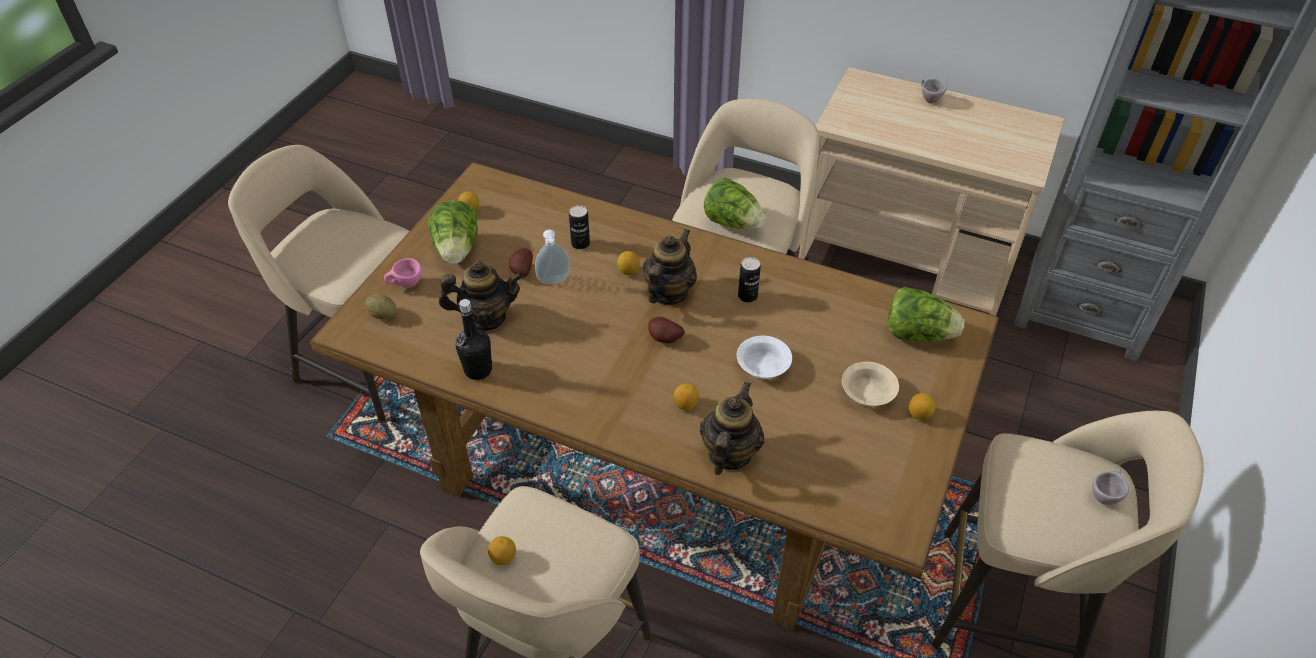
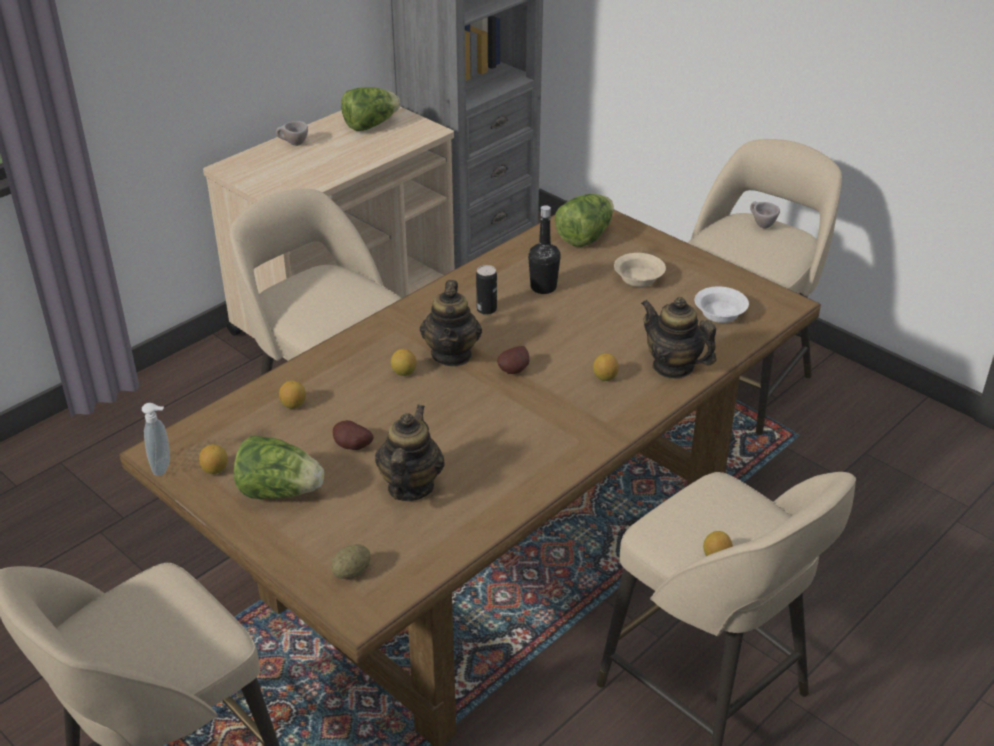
camera: 70 degrees left, 10 degrees down
pink cup [384,258,421,288] -> none
black bottle [456,299,492,380] -> black bottle moved to [528,205,561,294]
soap dispenser [535,230,570,284] -> soap dispenser moved to [142,403,170,476]
can [569,205,590,249] -> none
teapot [643,229,697,305] -> teapot turned 135 degrees counterclockwise [420,280,482,366]
lettuce [704,178,766,230] -> lettuce moved to [341,87,400,131]
white bowl [737,336,792,379] -> white bowl moved to [695,286,749,323]
lemon [909,393,935,420] -> lemon moved to [279,381,306,409]

